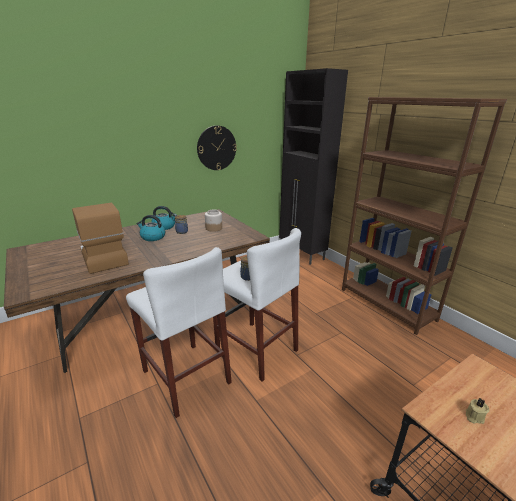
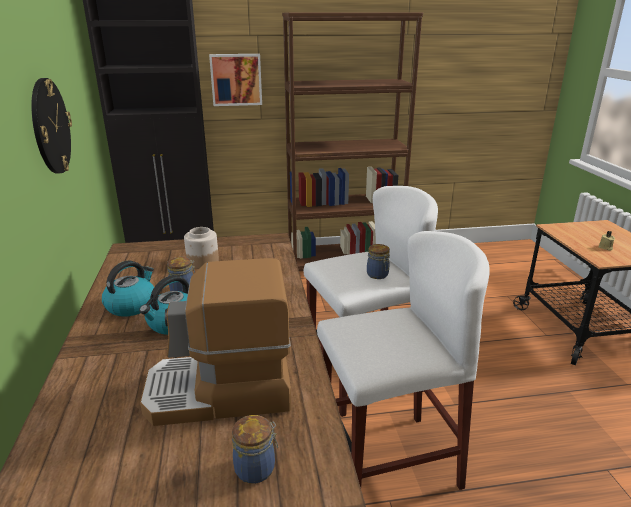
camera: 65 degrees left, 0 degrees up
none -> picture [209,54,262,106]
none -> jar [232,415,278,484]

